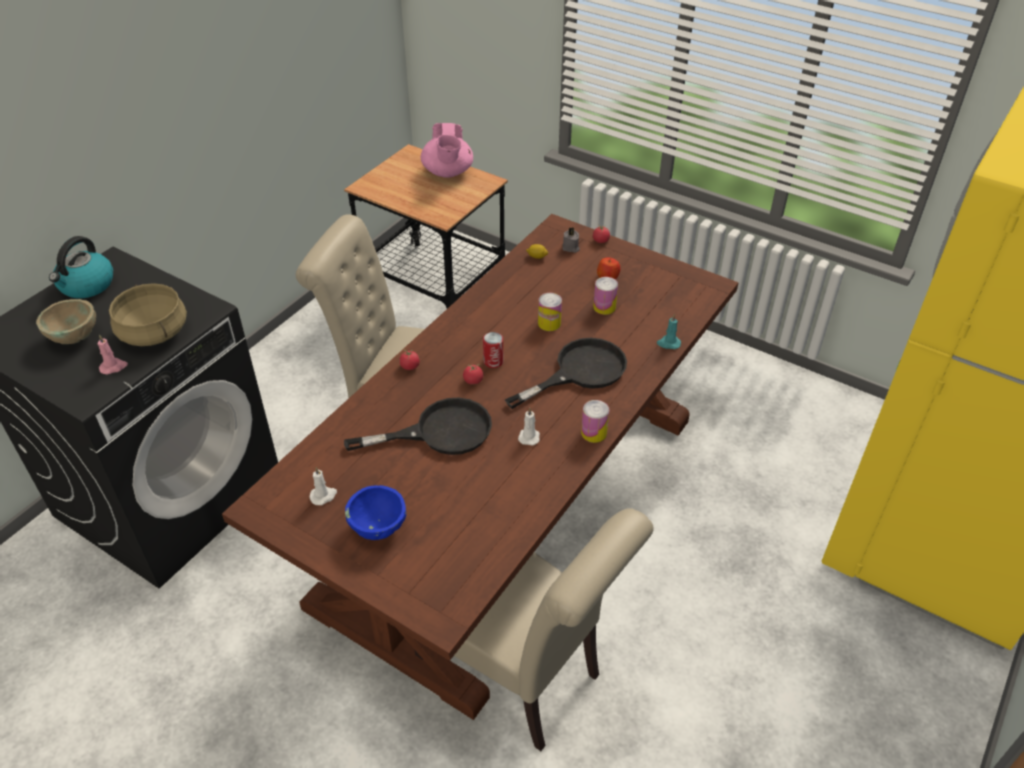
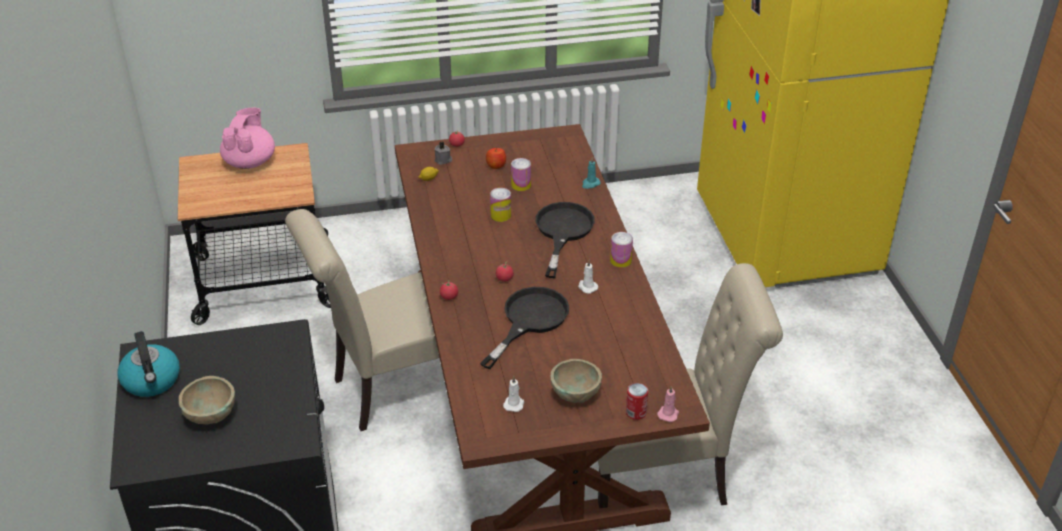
camera: 45 degrees left, 5 degrees down
pink candle [97,334,128,375] -> pink candle moved to [657,386,679,422]
beige cooking pot [109,283,187,346] -> none
blue bowl [345,485,406,540] -> beige bowl [550,359,602,403]
pink teapot [421,123,473,178] -> pink teapot turned 120 degrees counterclockwise [220,107,275,169]
can [483,332,503,368] -> can moved to [626,383,648,420]

